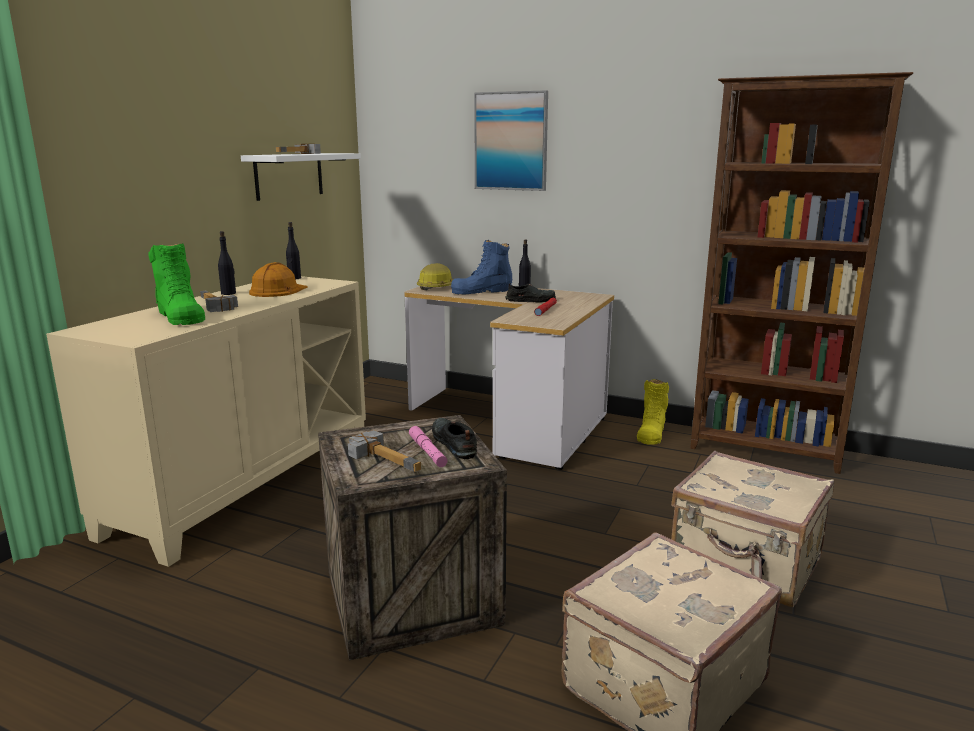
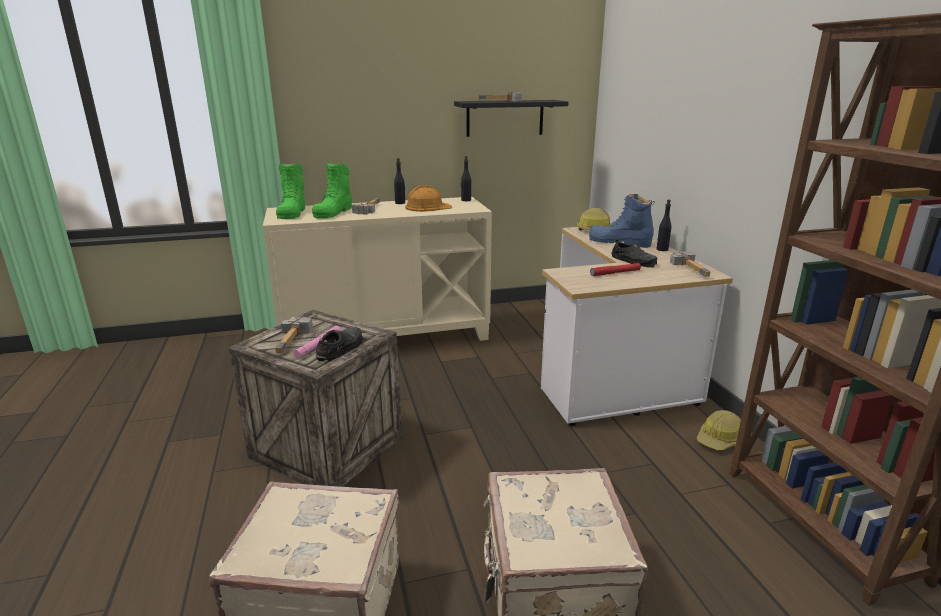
camera: 50 degrees right, 5 degrees up
white shelf [241,153,361,201] -> black shelf [454,100,569,137]
picture [474,90,548,191] -> none
yellow boot [637,379,669,445] -> hard hat [697,410,741,451]
none -> green boot [276,163,305,219]
none -> hammer [670,252,710,277]

